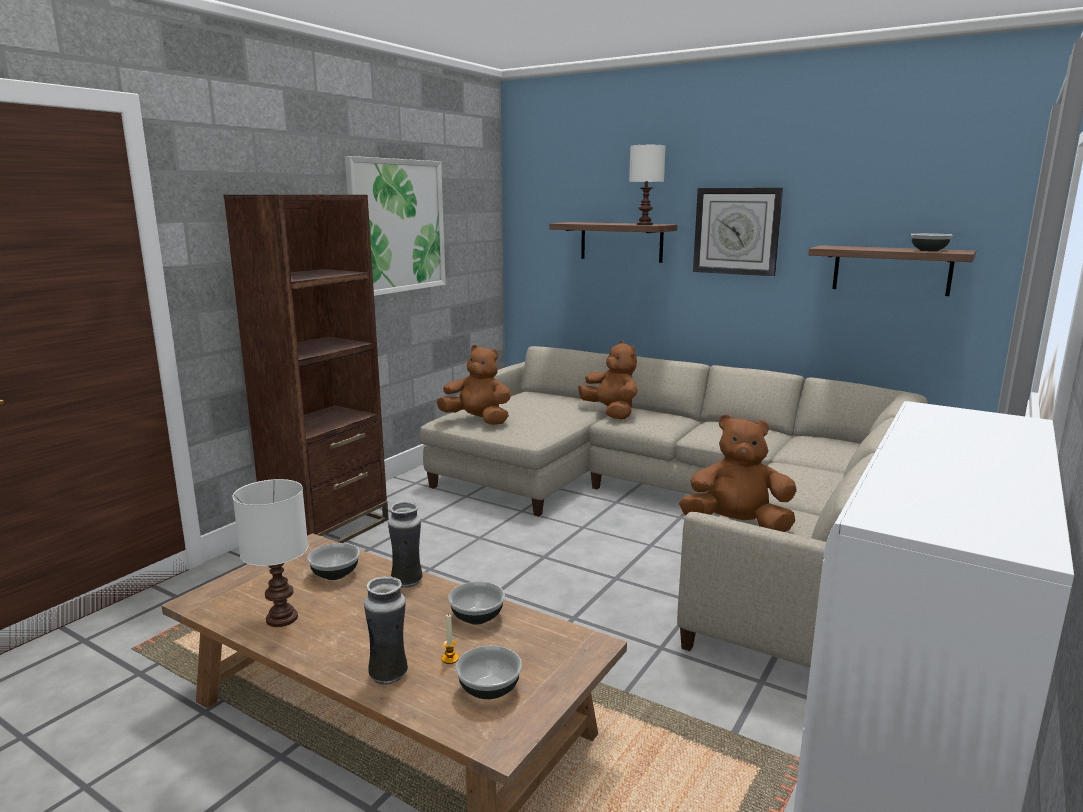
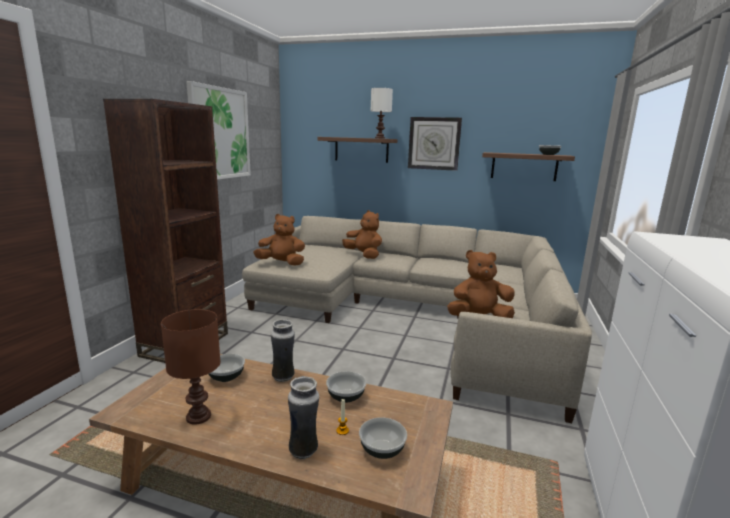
camera: 15 degrees left, 0 degrees up
white table lamp [232,479,308,627] -> brown table lamp [161,309,221,425]

